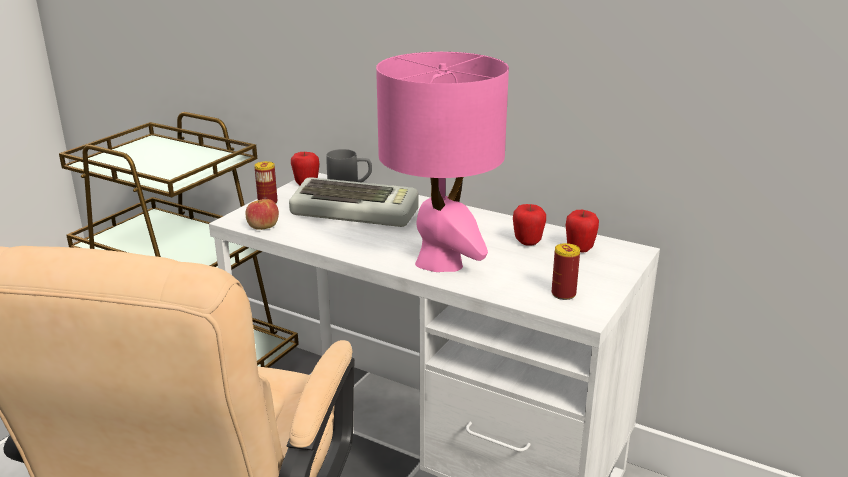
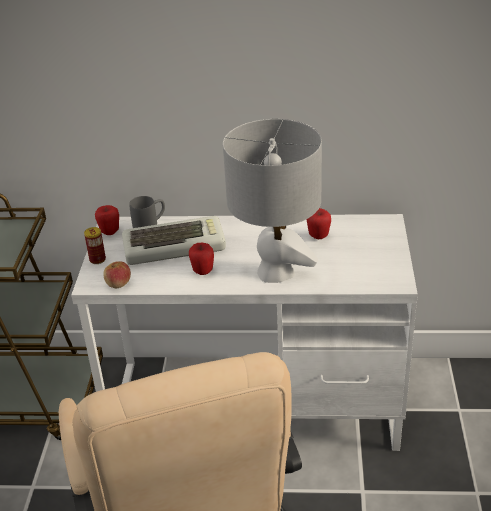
camera: 25 degrees left, 10 degrees up
pink table lamp [376,52,509,272] -> grey table lamp [223,119,322,283]
can [552,243,580,300] -> none
apple [566,210,599,252] -> apple moved to [189,243,214,275]

